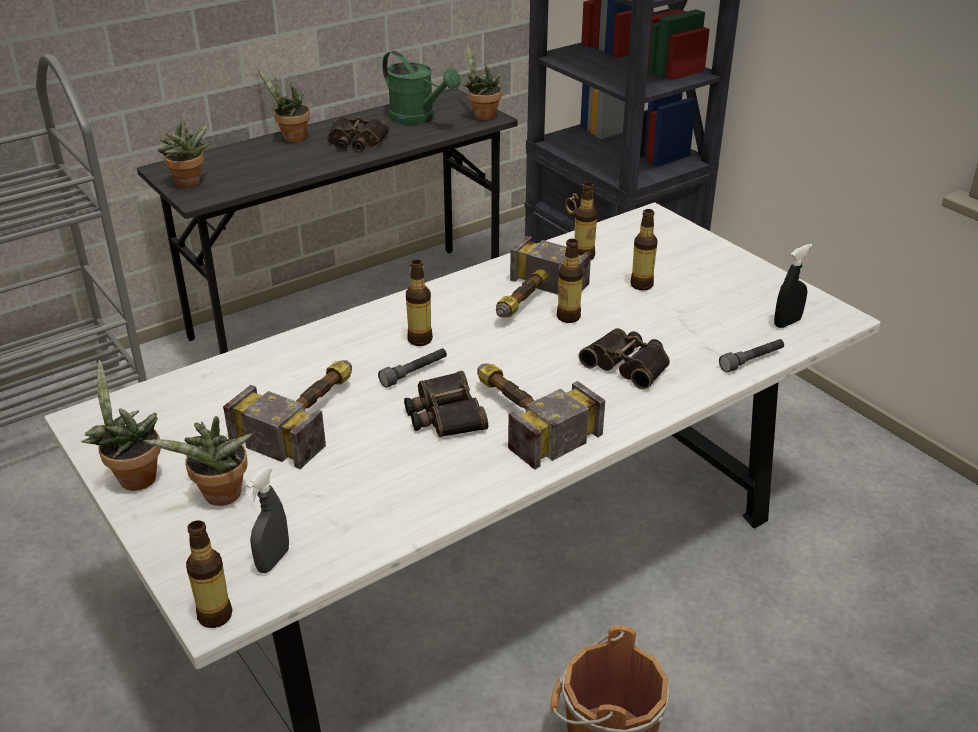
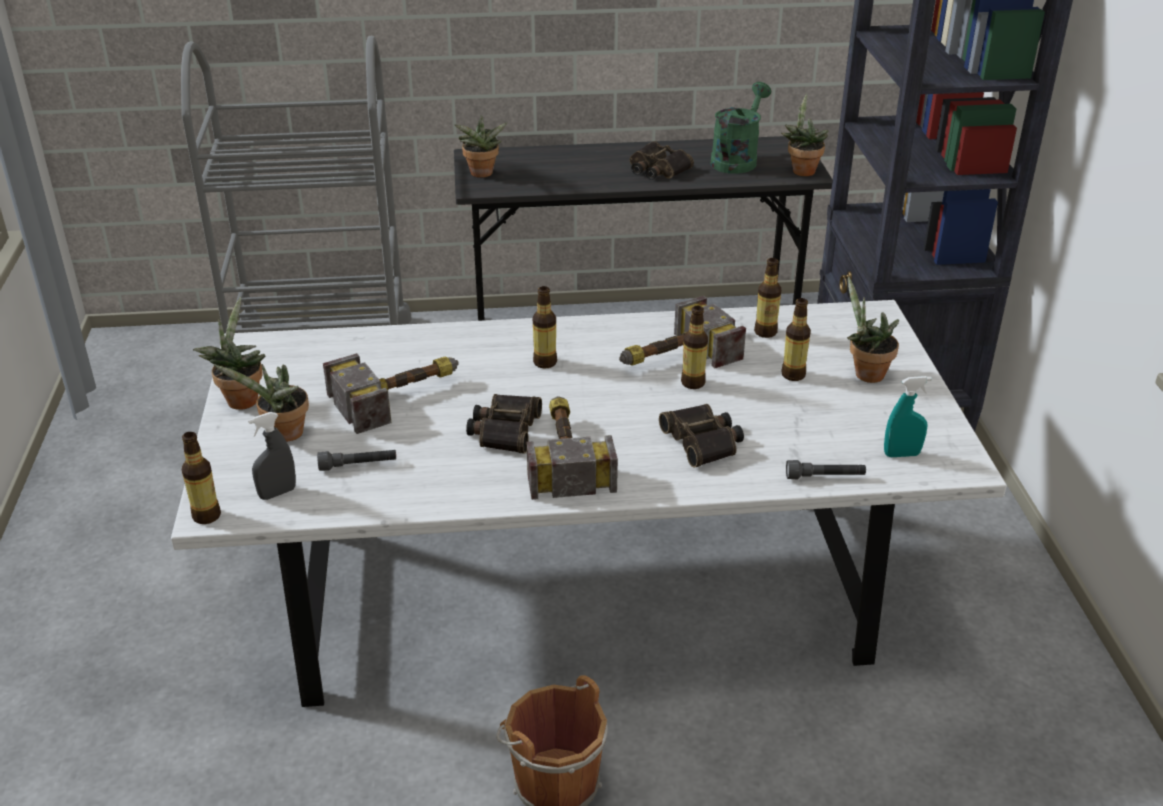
camera: 30 degrees right, 0 degrees up
potted plant [257,67,310,143] -> potted plant moved to [847,276,899,383]
grey flashlight [378,348,447,388] -> grey flashlight moved to [317,450,396,471]
green watering can [382,51,461,125] -> green watering can turned 135 degrees counterclockwise [710,82,771,174]
black spray bottle [774,244,813,328] -> turquoise spray bottle [884,376,932,457]

